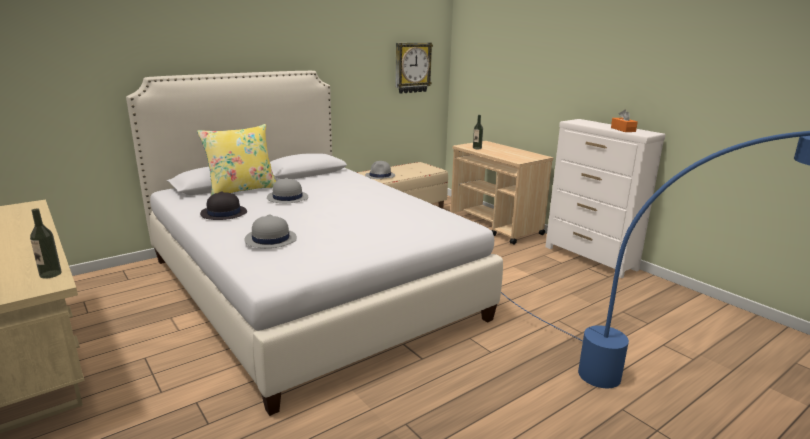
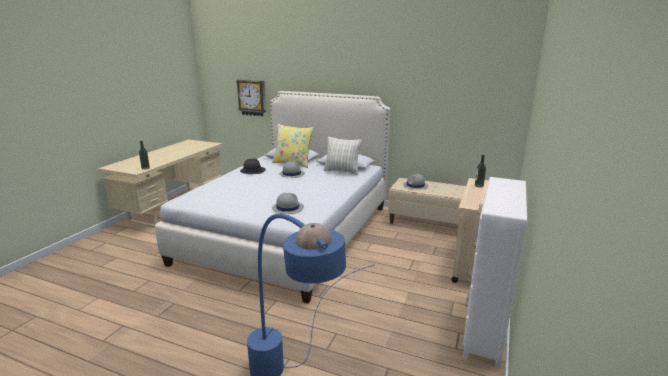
camera: 60 degrees right, 0 degrees up
grey hat [245,214,297,248] -> grey hat moved to [272,193,304,214]
wall clock [396,43,433,94] -> wall clock moved to [236,79,266,116]
orange tissue box [611,110,638,132] -> none
none -> pillow [324,137,362,175]

